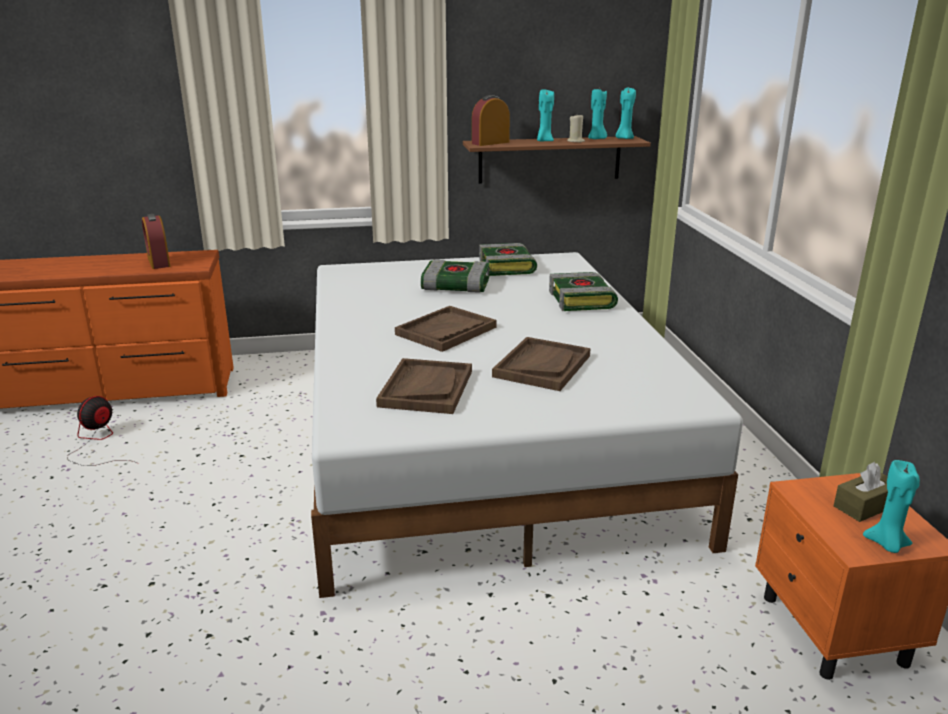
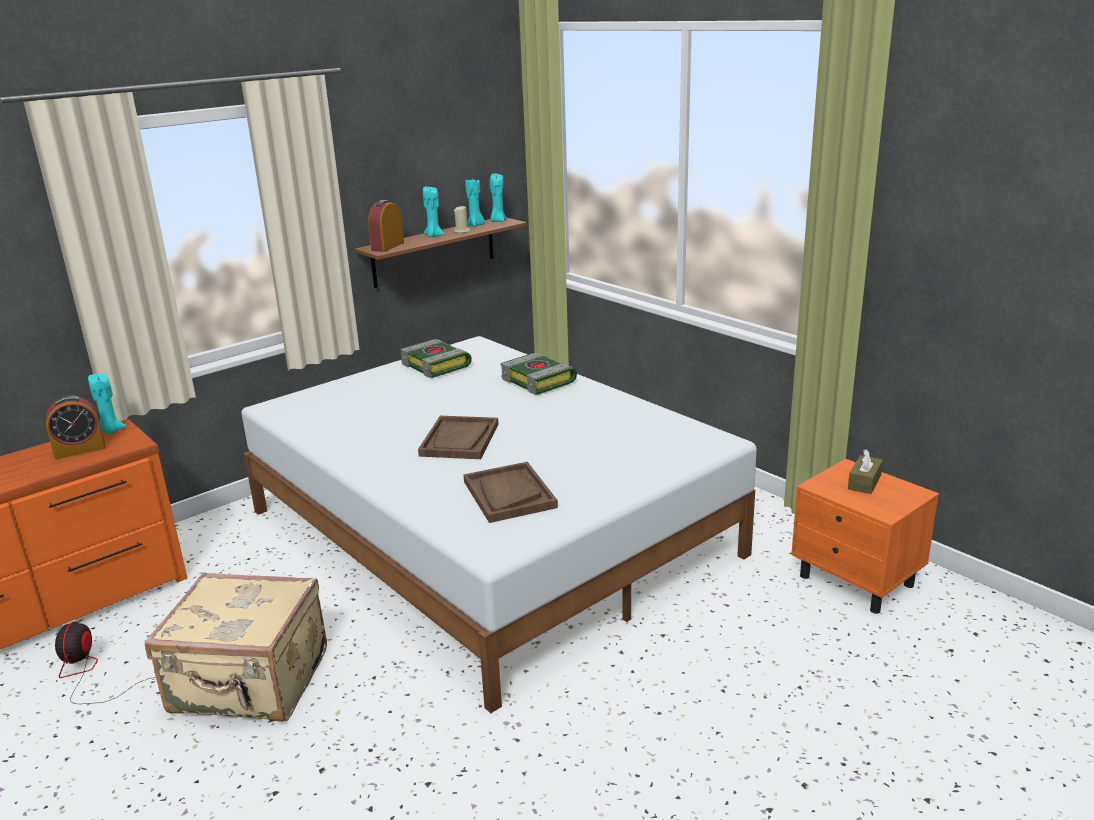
camera: 30 degrees left, 0 degrees up
alarm clock [142,214,170,269] -> alarm clock turned 60 degrees counterclockwise [46,395,106,459]
book [421,259,489,293] -> none
brown tray [492,337,591,391] -> none
turquoise candle [863,460,920,553] -> turquoise candle moved to [88,374,127,434]
none -> beige suitcase [145,572,327,722]

